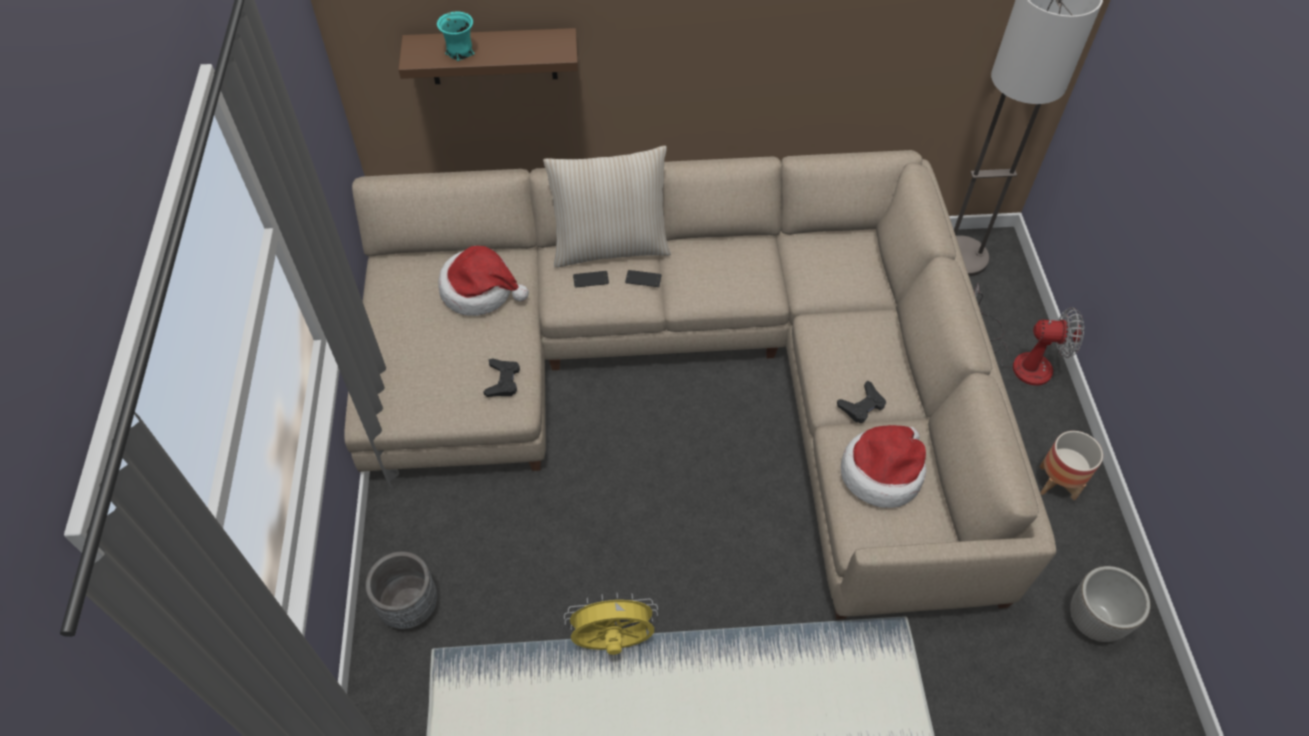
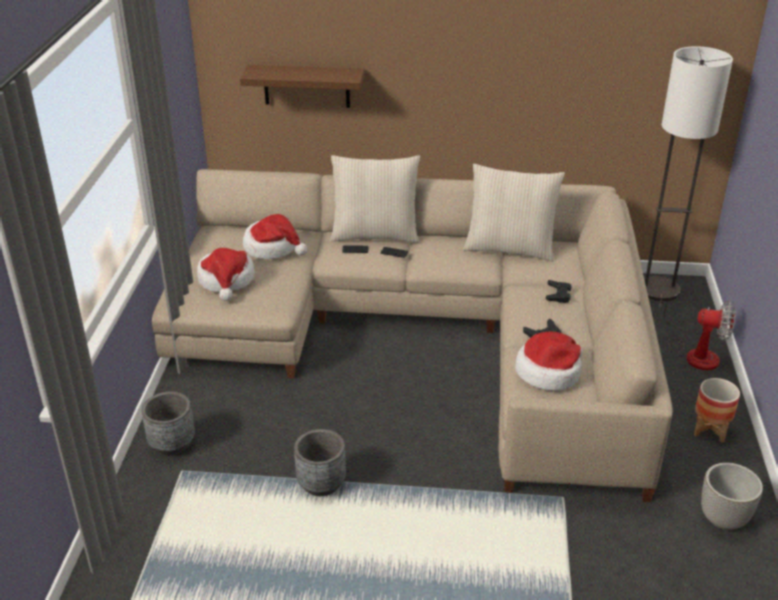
camera: 10 degrees right, 20 degrees down
turquoise mug [437,11,475,61] -> none
black game controller [484,358,520,397] -> black game controller moved to [546,280,572,303]
yellow fan [564,593,658,655] -> grey planter [294,429,346,496]
none -> hat [197,248,255,301]
none -> beige pillow [463,164,565,262]

